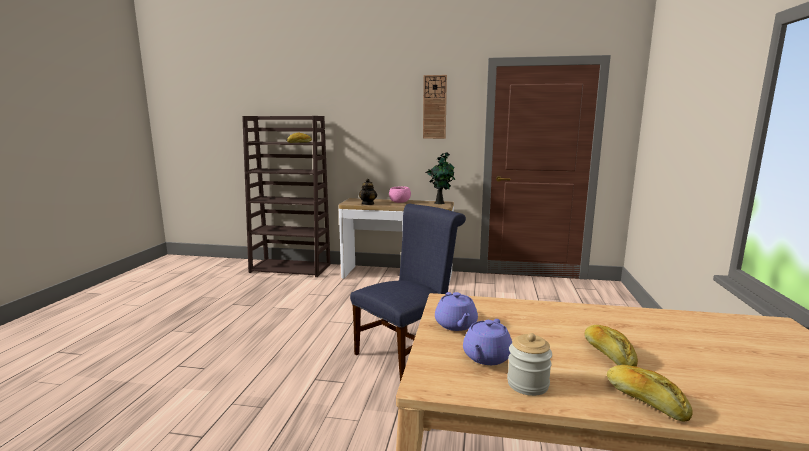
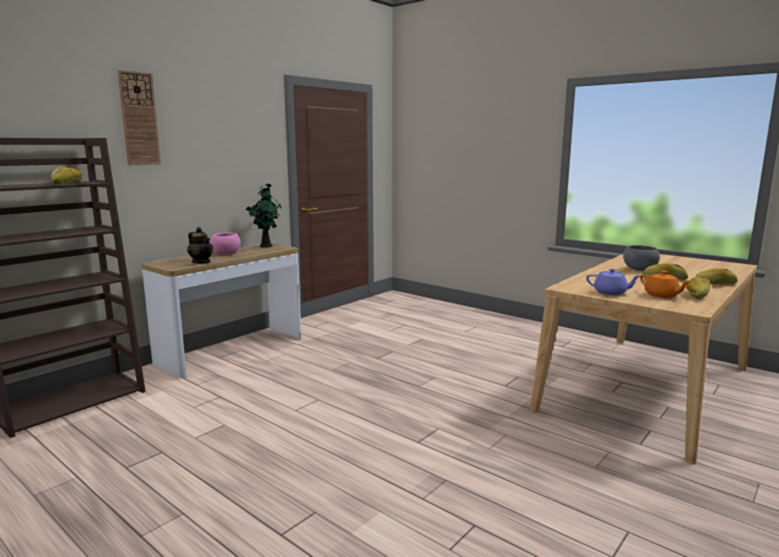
camera: 60 degrees left, 0 degrees up
blue chair [350,203,466,382] -> none
wall clock [423,75,447,139] -> wall clock moved to [117,70,161,165]
purple teapot [463,319,512,365] -> orange teapot [640,271,691,298]
jar [507,333,552,396] -> bread [686,276,711,299]
none -> grey bowl [623,245,660,271]

